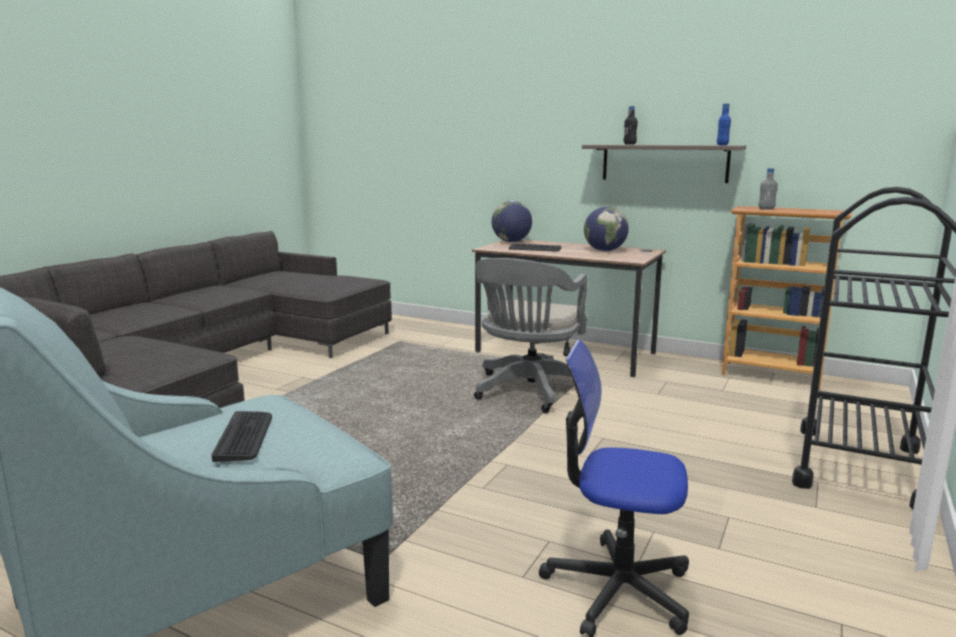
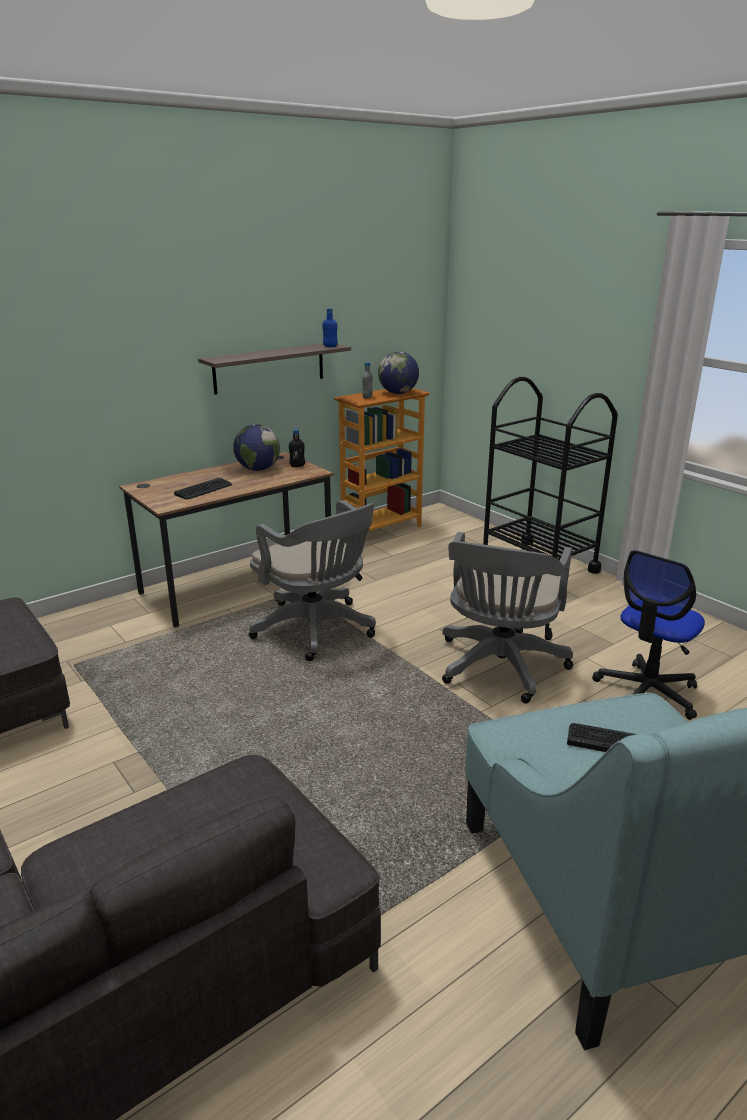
camera: 65 degrees left, 10 degrees up
globe [492,201,532,242] -> globe moved to [378,352,419,394]
black bottle [624,106,638,145] -> black bottle moved to [289,429,305,467]
none -> grey office chair [442,532,573,704]

